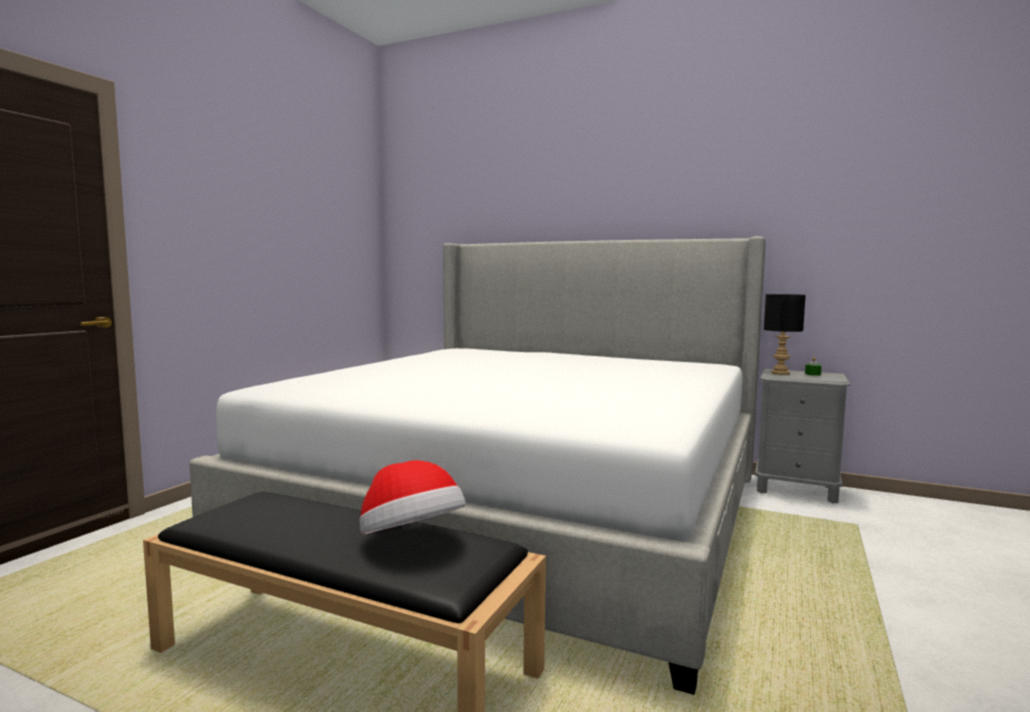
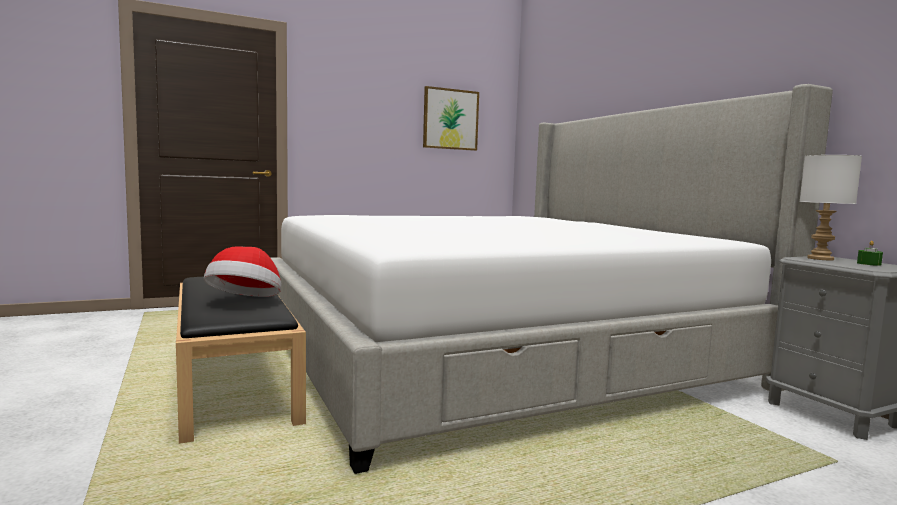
camera: 40 degrees right, 0 degrees up
black table lamp [764,294,806,375] -> white table lamp [799,155,862,260]
none -> picture [423,86,479,151]

